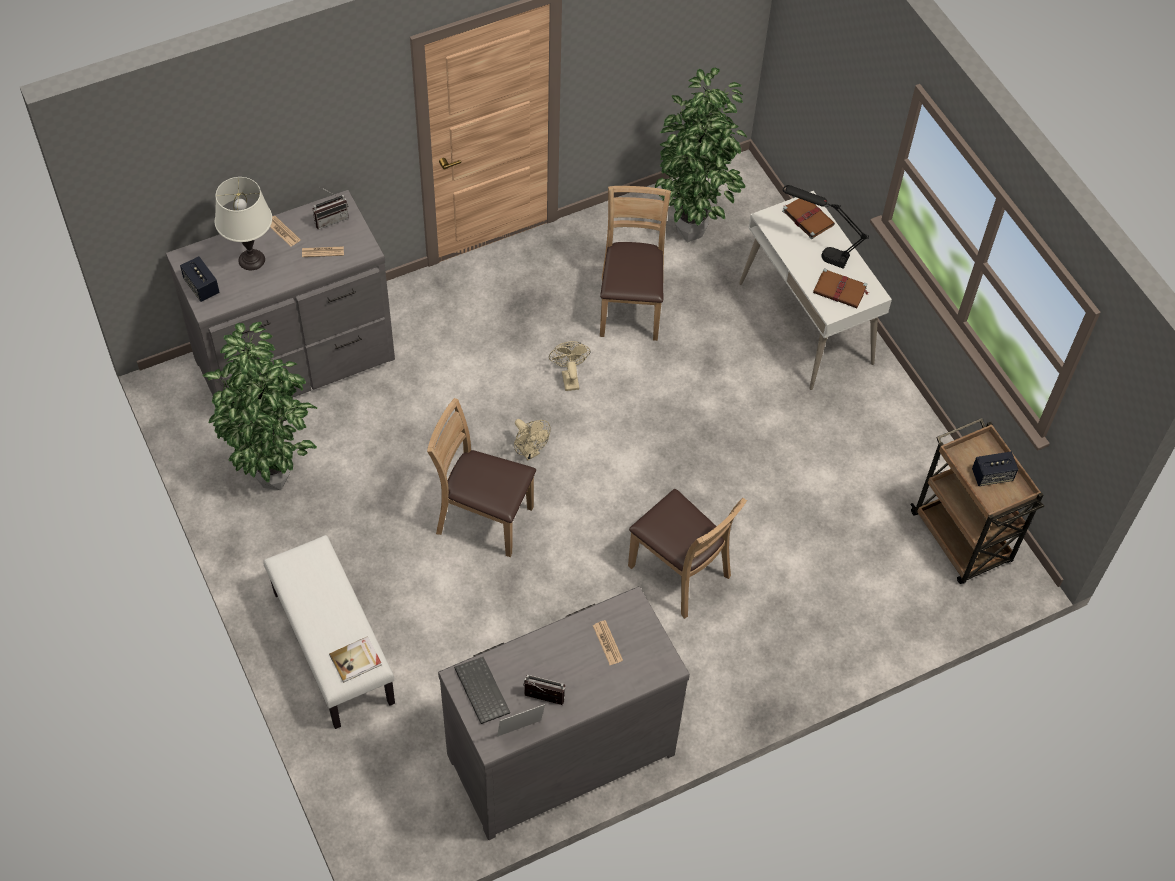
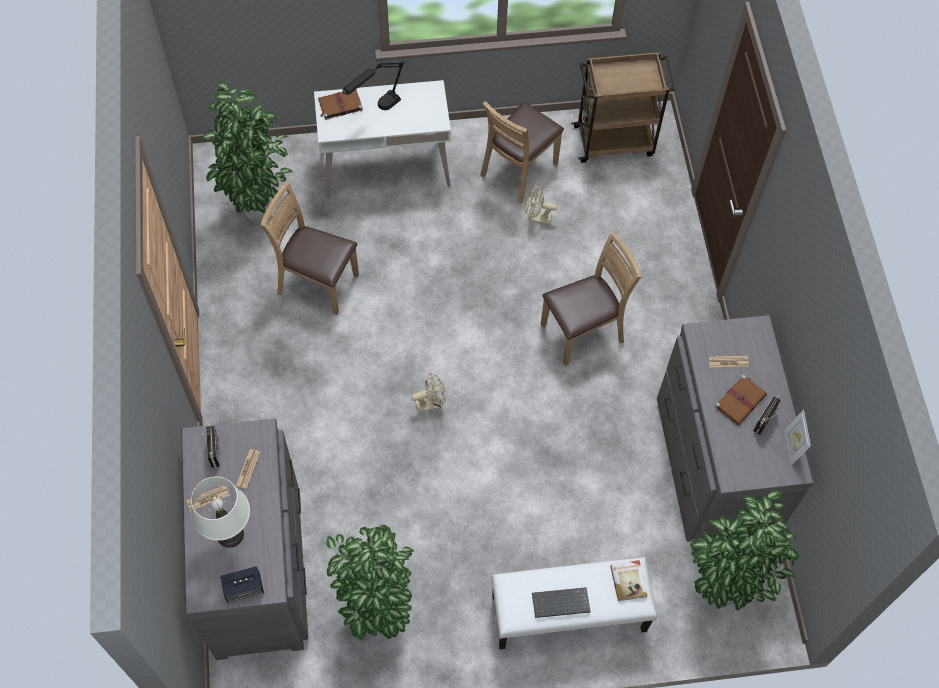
camera: 70 degrees left, 5 degrees up
brown chair [427,398,536,557] -> brown chair moved to [480,101,564,204]
keyboard [454,657,510,724] -> keyboard moved to [532,587,590,618]
beige fan [549,341,591,391] -> beige fan moved to [525,185,557,225]
brown book [813,268,869,308] -> brown book moved to [714,375,767,425]
speaker [972,452,1018,486] -> none
none -> potted plant [690,490,799,610]

